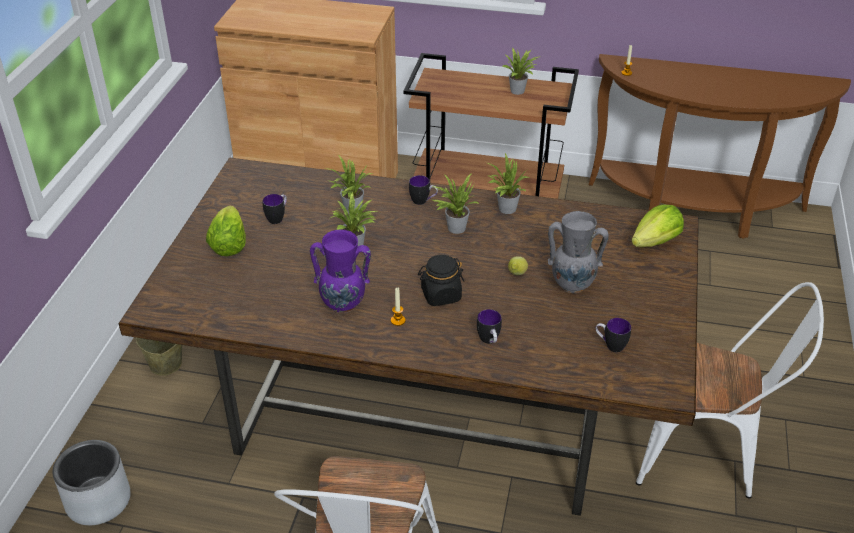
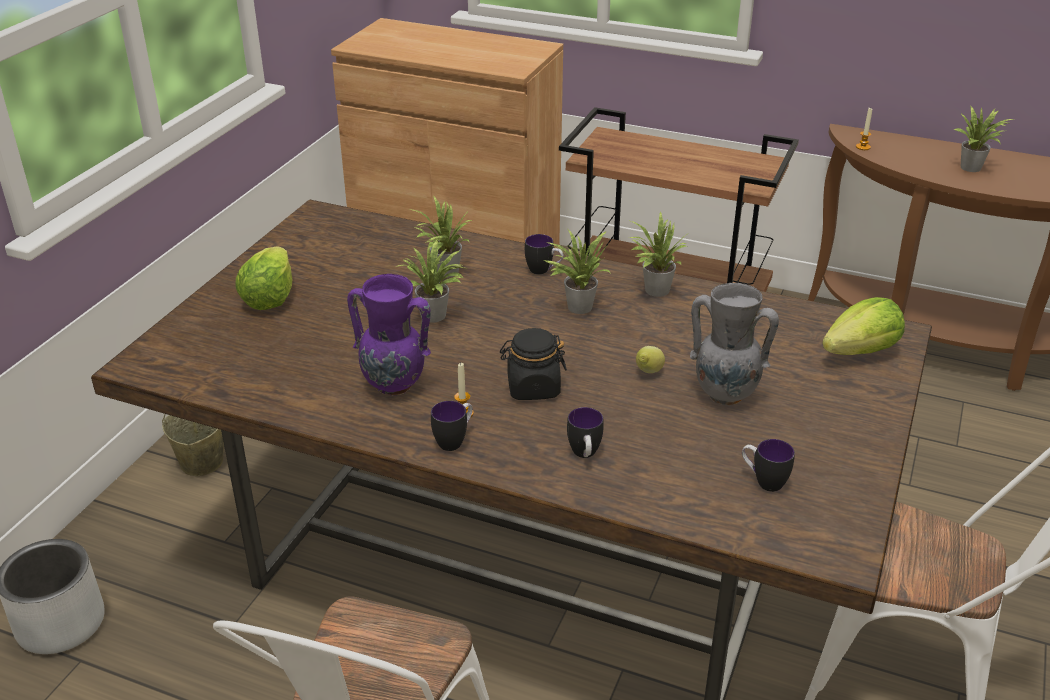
camera: 10 degrees right, 5 degrees down
mug [262,194,287,224] -> mug moved to [431,401,473,451]
potted plant [503,47,542,95] -> potted plant moved to [954,106,1013,172]

